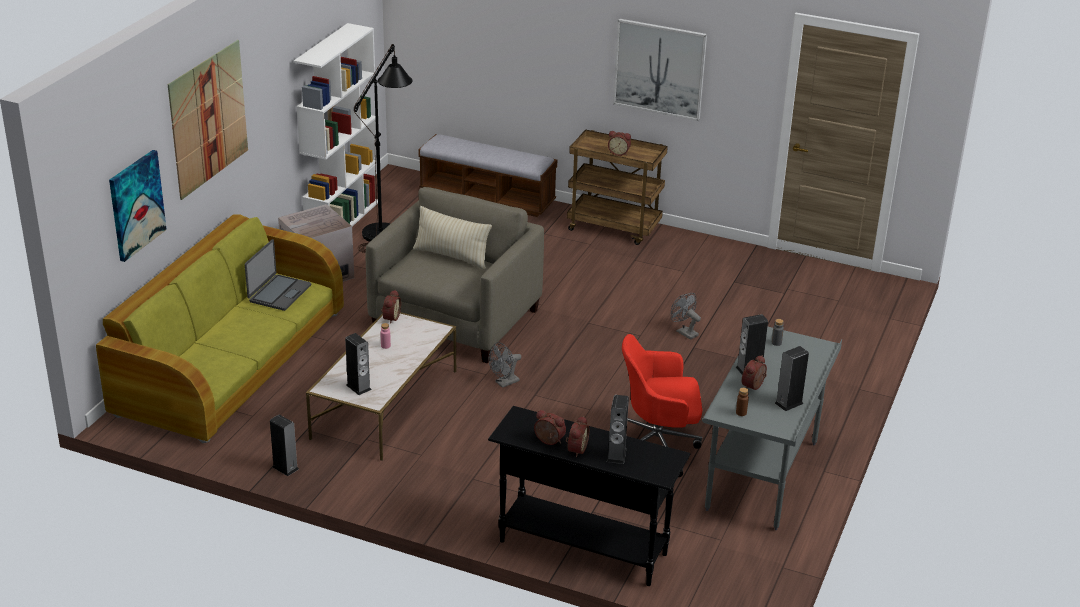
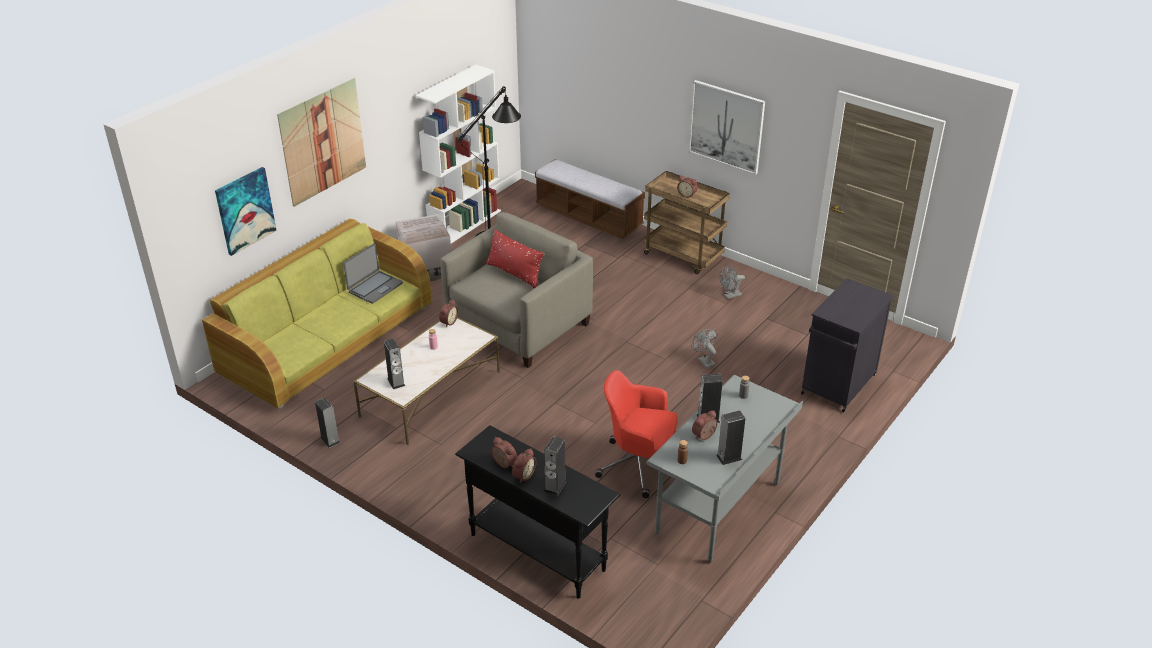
camera: 15 degrees right, 5 degrees up
beige pillow [413,206,492,269] -> red pillow [486,229,544,288]
grey fan [489,342,521,388] -> grey fan moved to [720,265,745,299]
none -> black cabinet [801,278,894,413]

